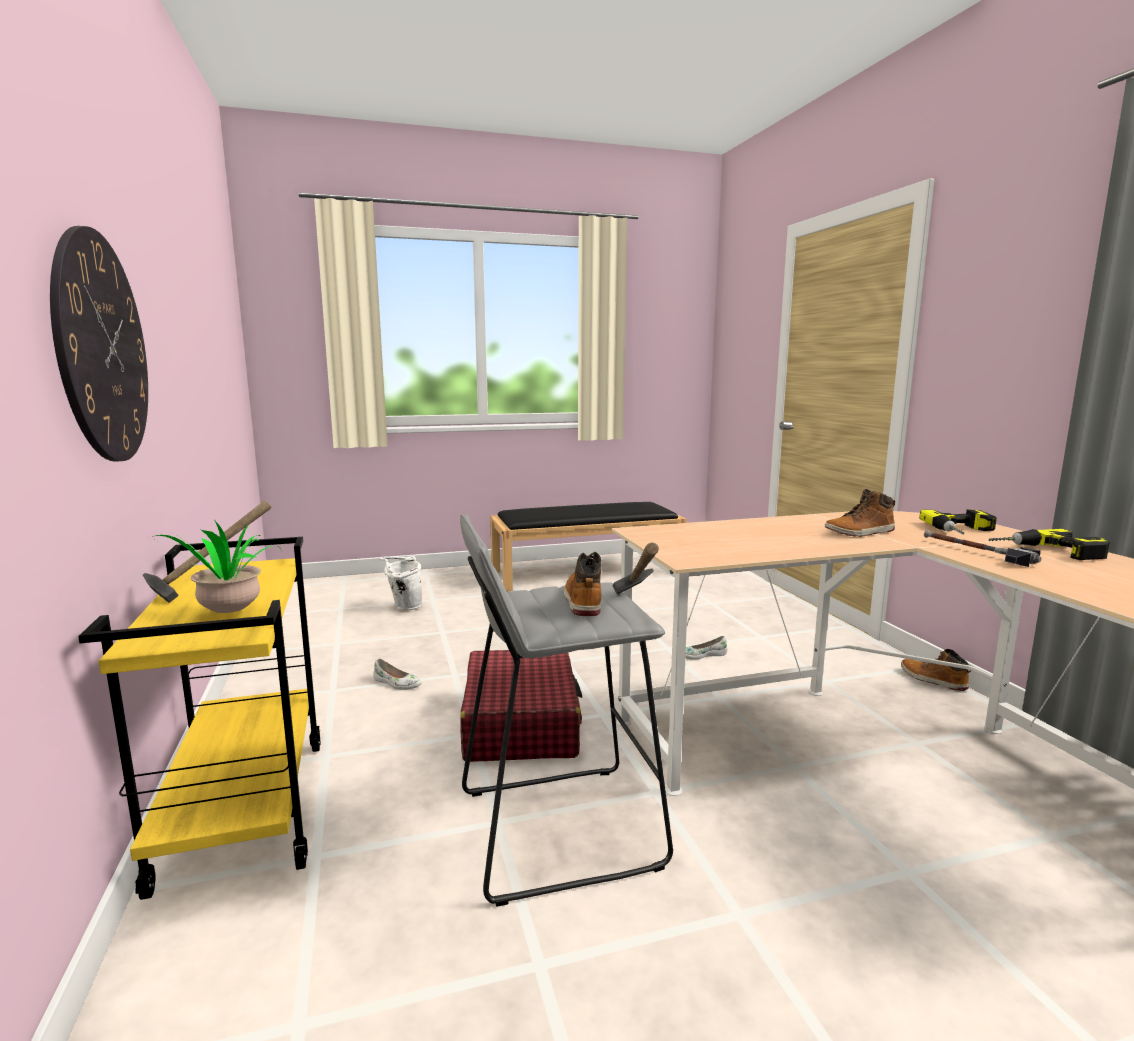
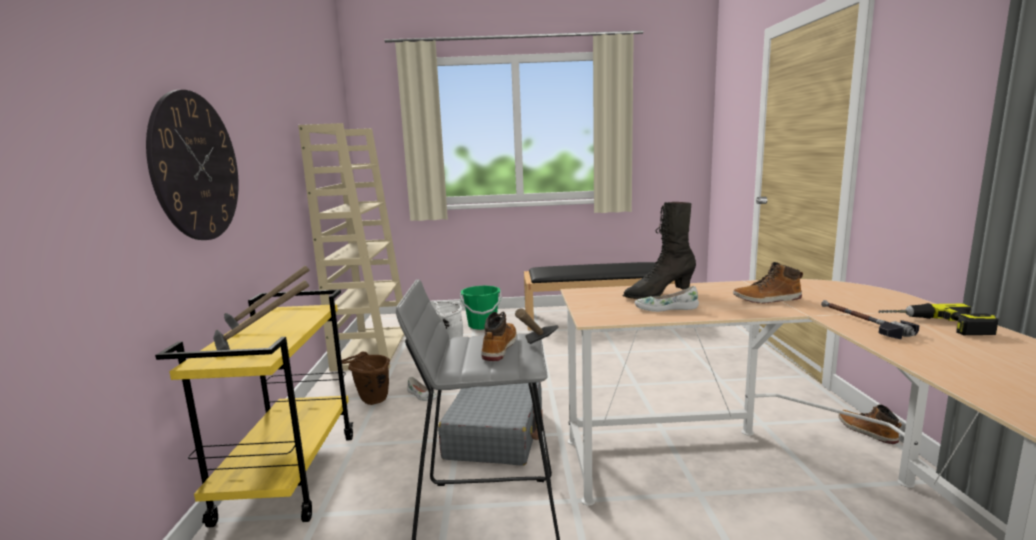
camera: 15 degrees right, 0 degrees up
potted plant [151,520,281,613] -> hammer [213,280,309,350]
red suitcase [460,650,582,762] -> grey suitcase [438,382,543,466]
white shoe [685,636,728,660] -> white shoe moved to [635,286,699,312]
power drill [919,509,997,534] -> none
none -> beige bookcase [298,123,404,371]
none -> brown bucket [342,351,390,405]
none -> green bucket [460,286,502,330]
none -> black boot [623,202,696,299]

